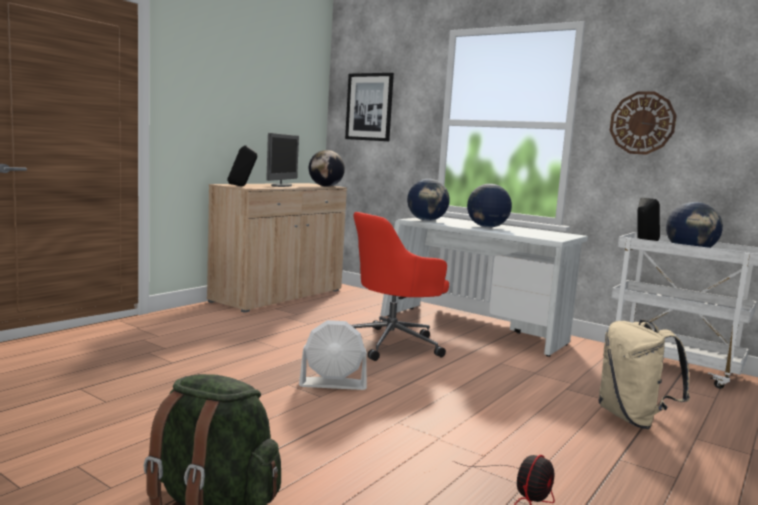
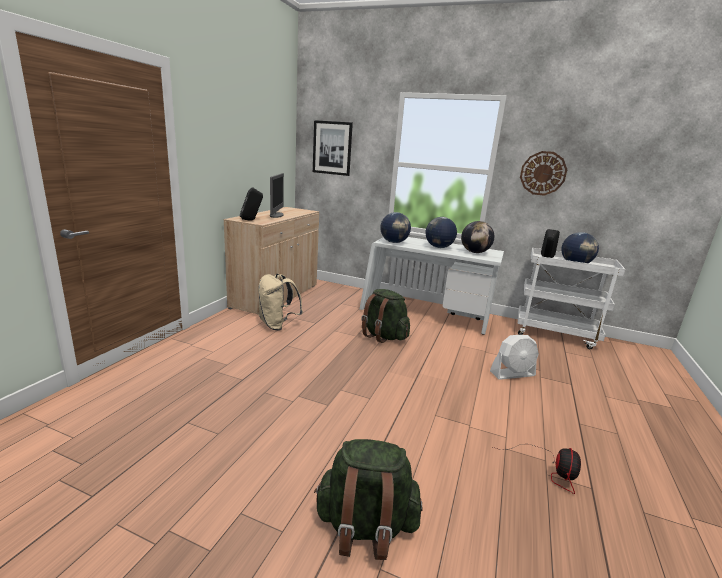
camera: 15 degrees left, 10 degrees up
white fan [299,320,367,390] -> white fan moved to [490,335,539,380]
globe [309,150,345,186] -> globe moved to [461,221,494,253]
red office chair [351,212,449,361] -> green backpack [361,289,410,343]
beige backpack [599,320,690,429] -> beige backpack moved to [258,273,303,331]

